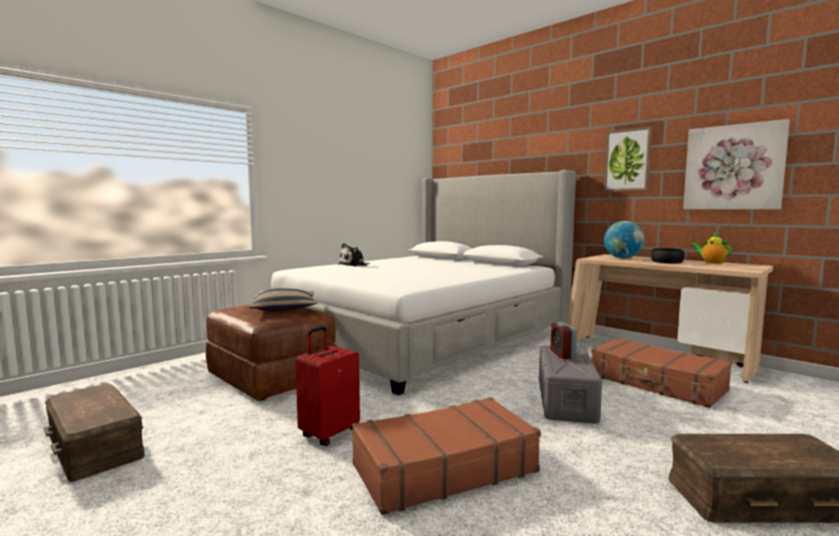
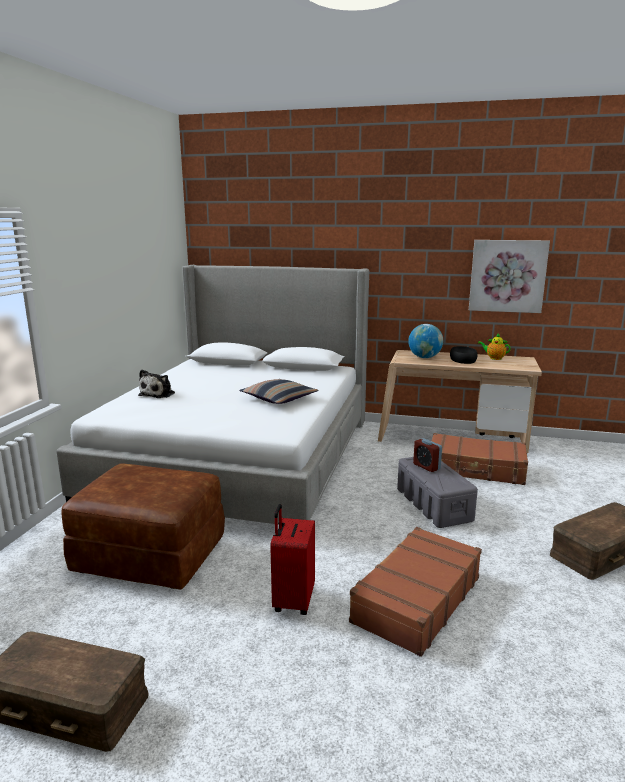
camera: 30 degrees left, 10 degrees up
pillow [249,288,317,312] -> pillow moved to [239,379,318,404]
picture [604,126,652,191] -> none

